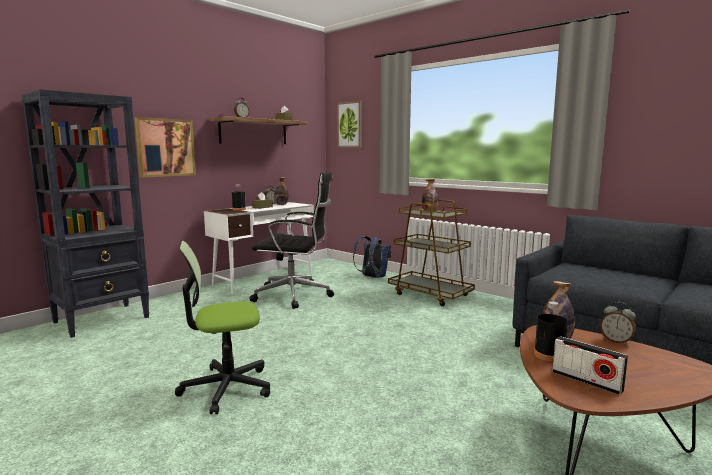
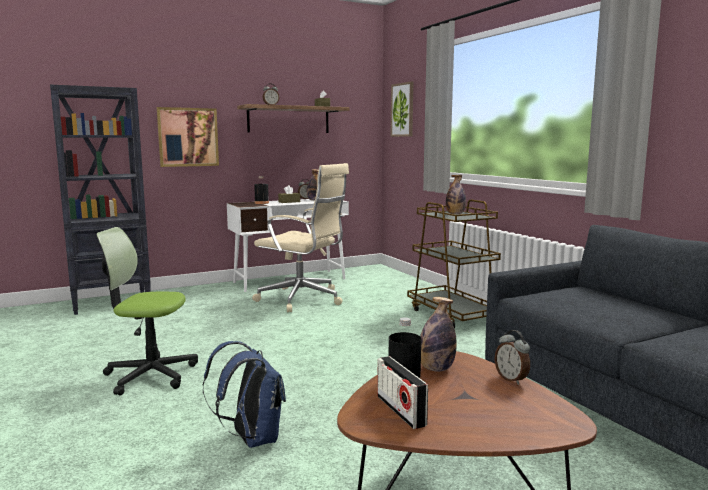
camera: 20 degrees right, 0 degrees up
black office chair [250,171,334,309] -> beige office chair [252,163,349,312]
blue backpack [353,236,391,278] -> blue backpack moved to [203,341,286,448]

